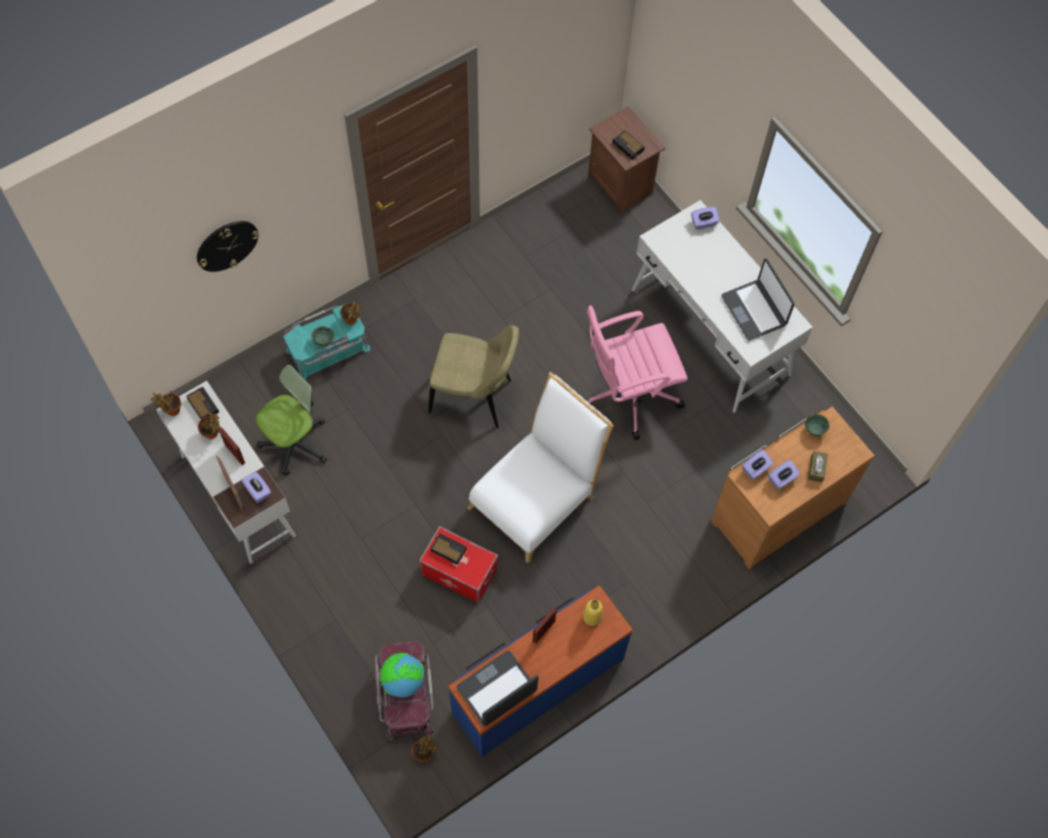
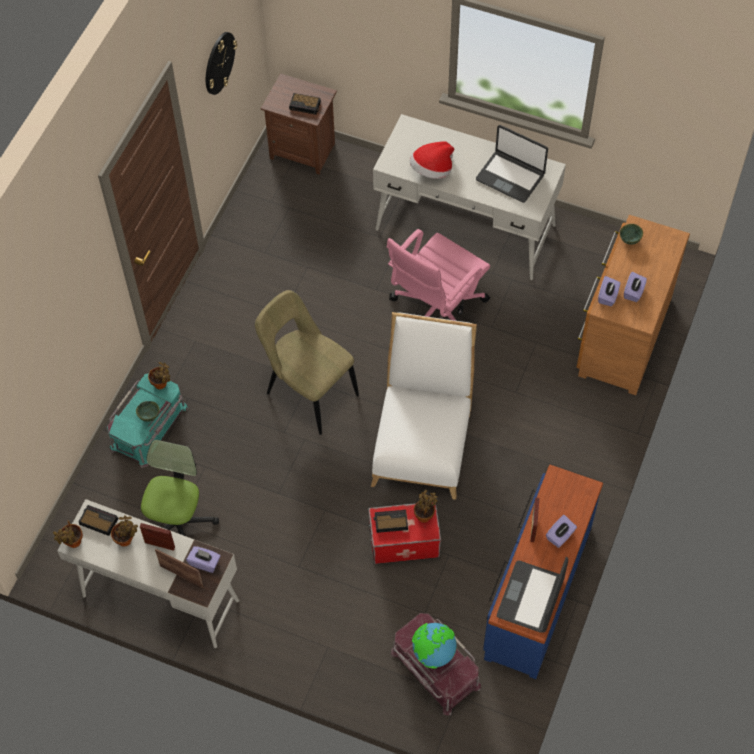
camera: 30 degrees left, 5 degrees down
wall clock [197,221,259,272] -> wall clock moved to [206,32,237,95]
potted plant [412,736,439,762] -> potted plant moved to [414,490,438,523]
beige chair [428,325,519,428] -> beige chair turned 120 degrees counterclockwise [255,290,359,435]
yellow bottle [583,600,603,626] -> none
purple tissue box [691,207,720,230] -> purple tissue box moved to [546,515,577,548]
brown tissue box [808,451,828,482] -> none
none -> hat [410,141,454,179]

